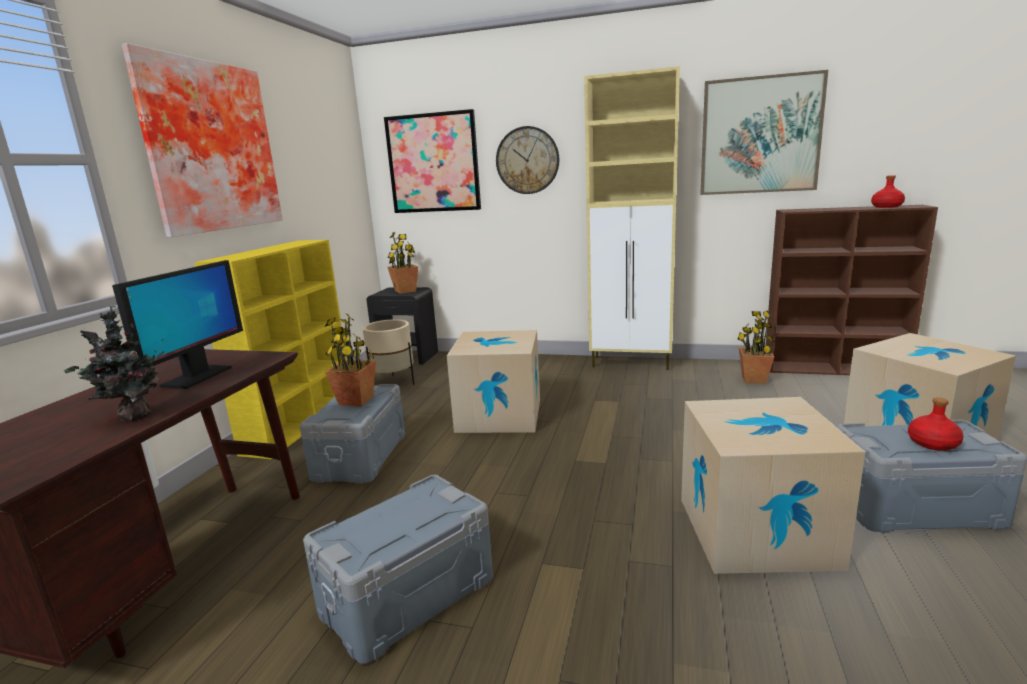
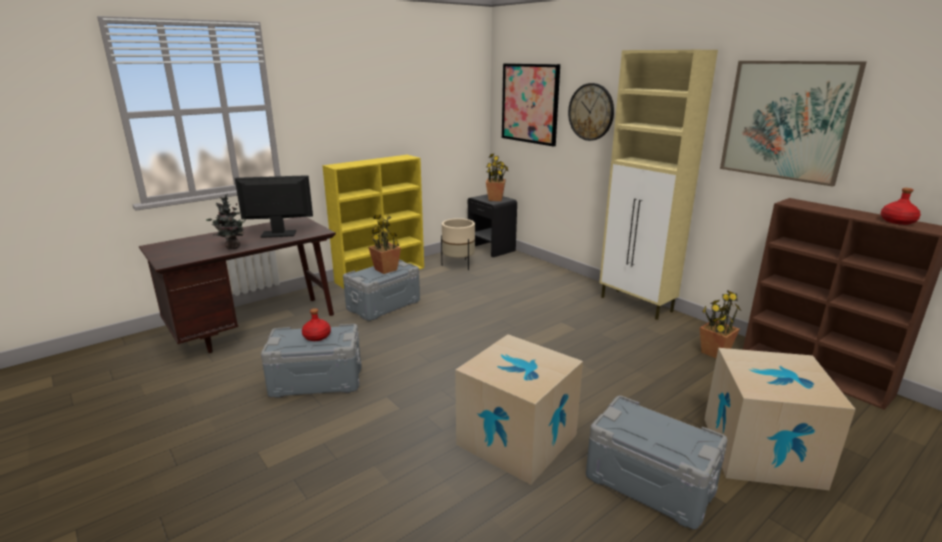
camera: 35 degrees right, 5 degrees up
monitor [112,260,243,389] -> monitor turned 150 degrees counterclockwise [235,175,313,238]
picture [122,43,283,237] -> none
cardboard box [447,330,540,433] -> none
red bottle [908,397,963,451] -> red bottle moved to [302,308,331,341]

